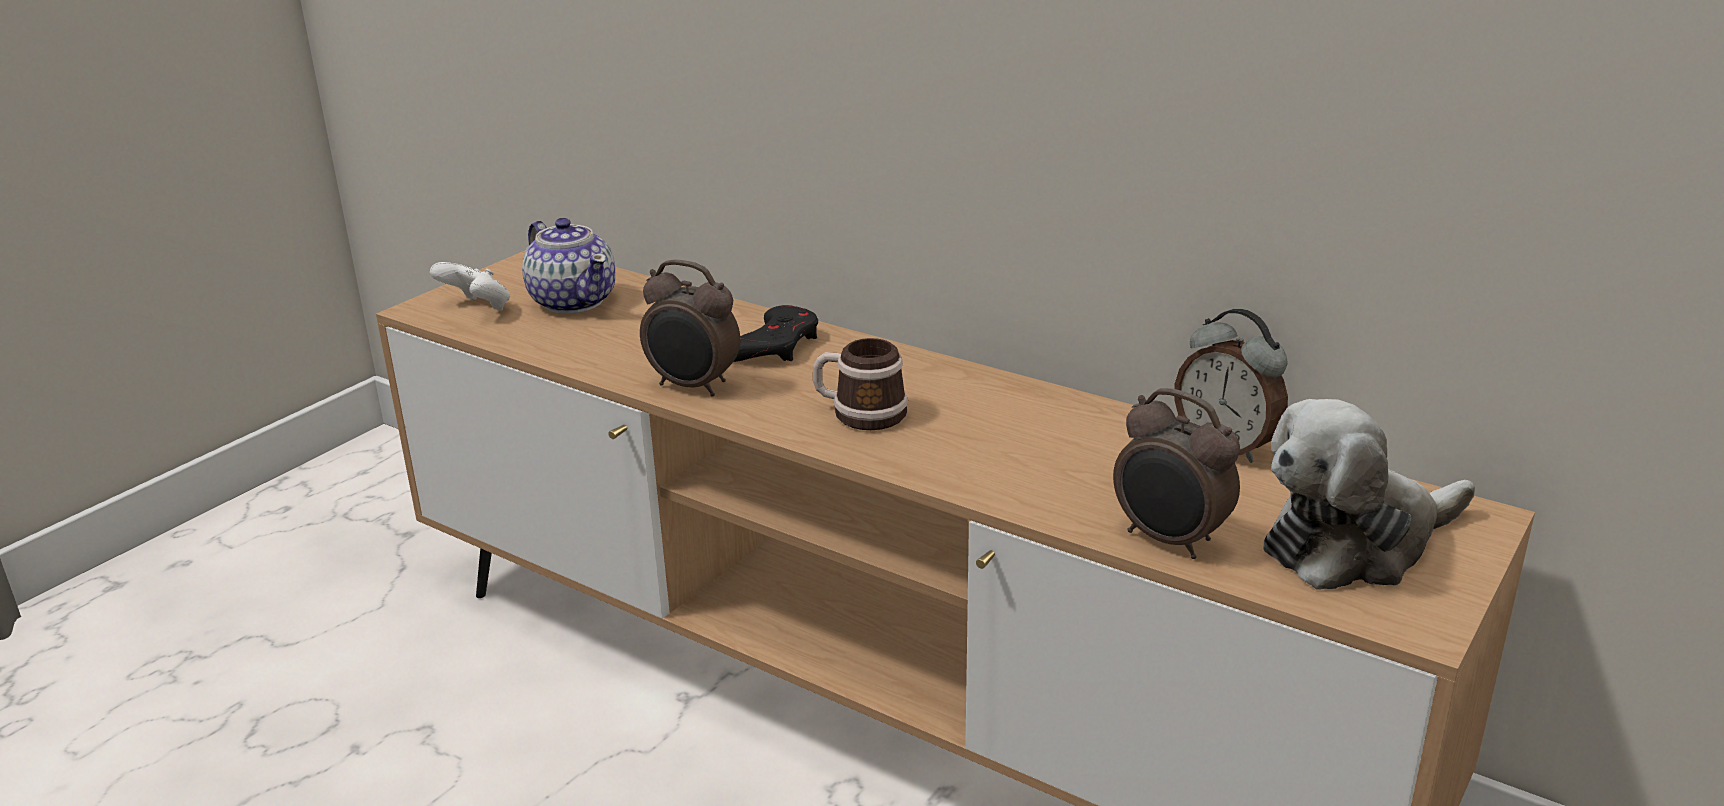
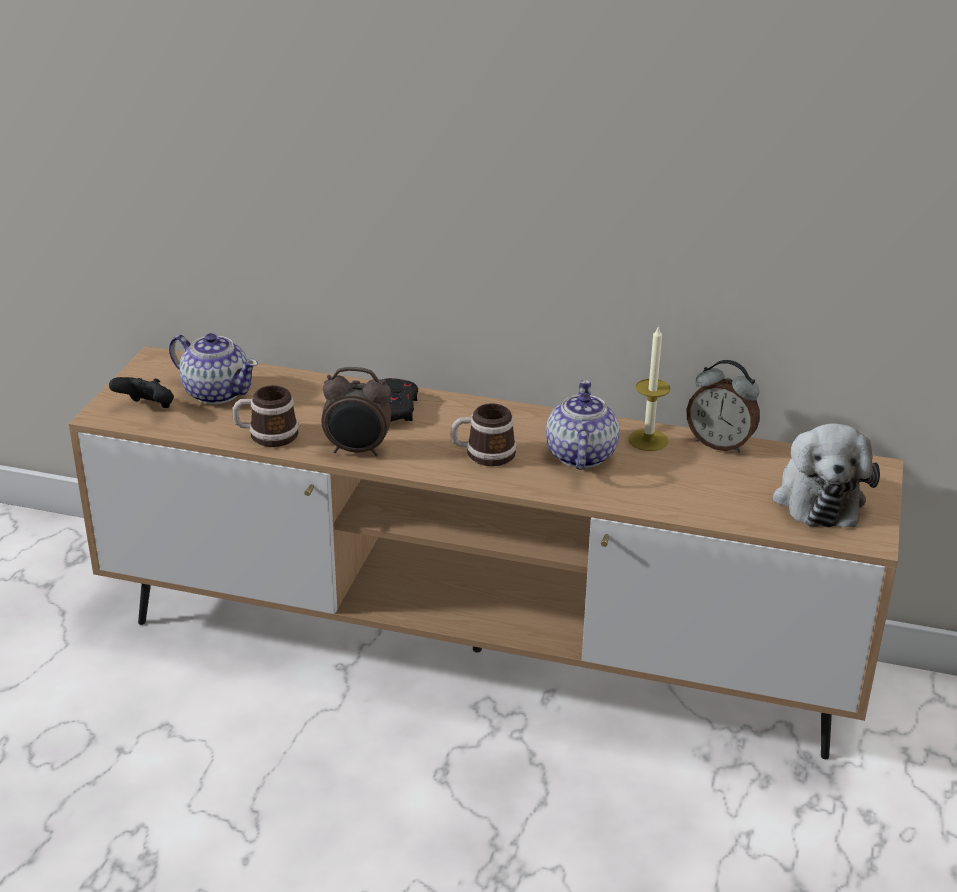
camera: 20 degrees left, 5 degrees up
white game controller [430,262,510,311] -> black game controller [109,377,174,408]
alarm clock [1113,388,1240,559] -> none
plush toy [1263,399,1475,590] -> plush toy turned 45 degrees counterclockwise [773,423,880,527]
none -> mug [232,385,299,447]
none -> teapot [546,380,619,470]
none -> candle [628,325,670,451]

